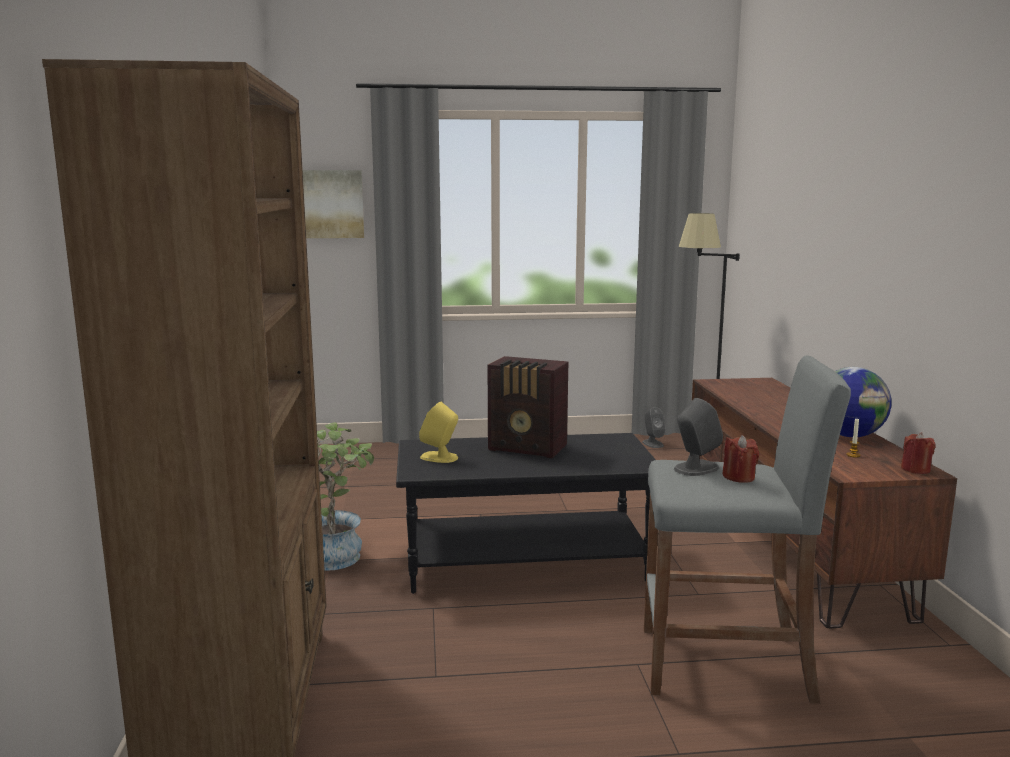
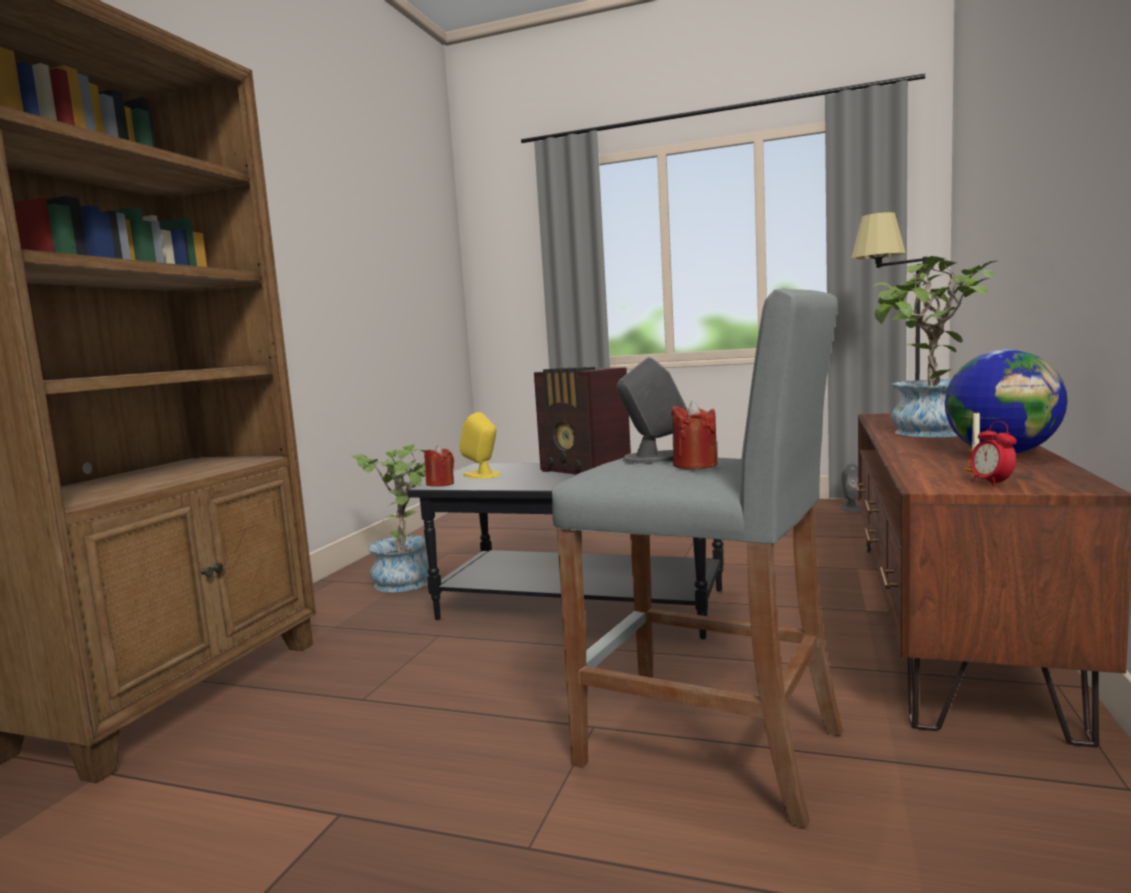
camera: 25 degrees right, 5 degrees down
picture [303,170,364,238] -> none
red candle [901,432,936,474] -> red candle moved to [424,445,454,487]
none -> potted plant [873,256,996,437]
none -> alarm clock [970,421,1017,487]

